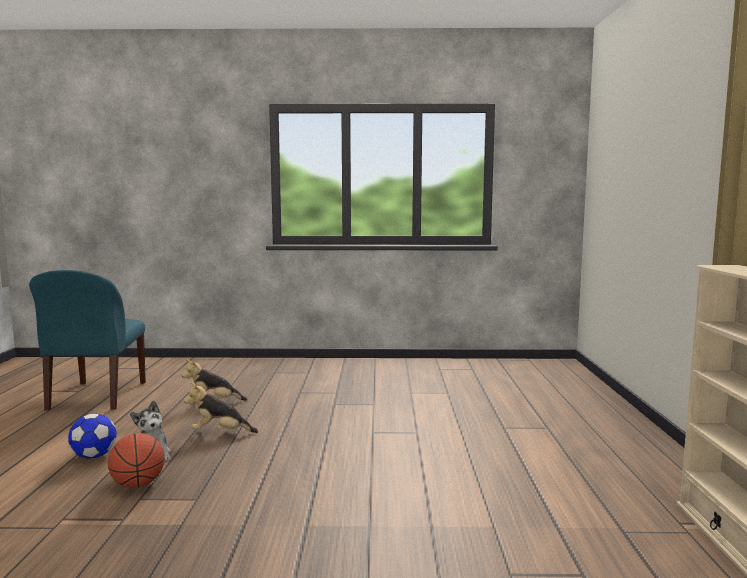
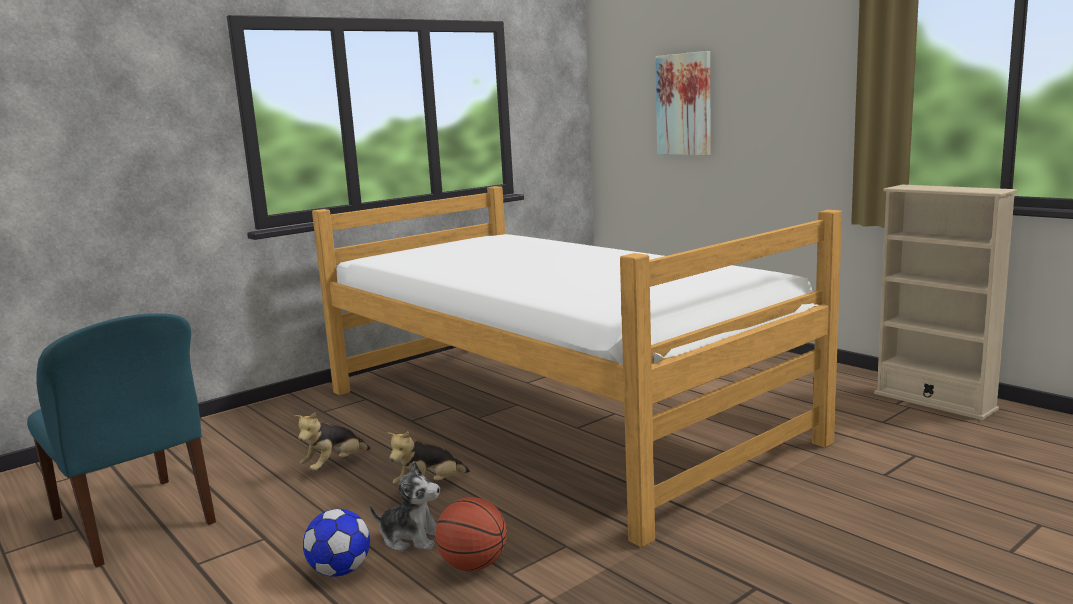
camera: 40 degrees left, 5 degrees up
none -> bed [312,186,842,548]
none -> picture [656,51,711,155]

